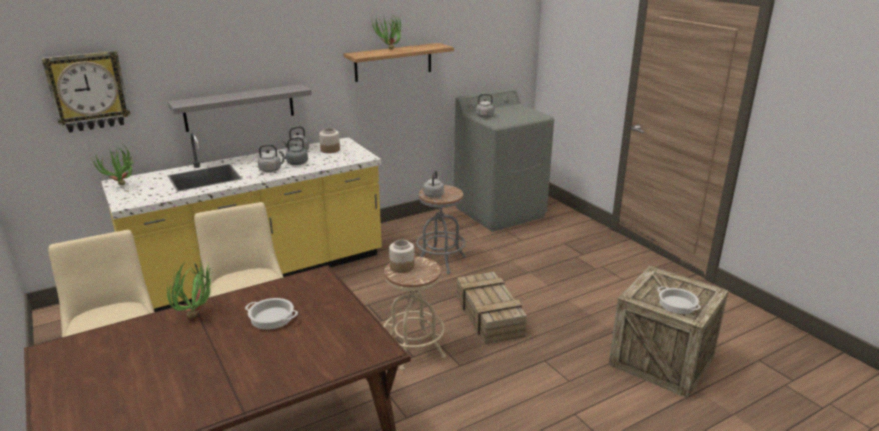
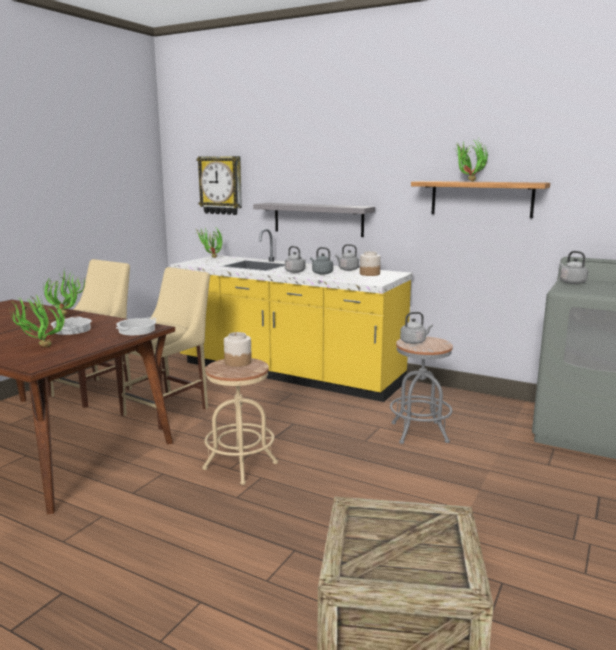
camera: 60 degrees right, 10 degrees down
crate [457,272,527,344] -> none
cooking pot [657,286,701,314] -> cooking pot moved to [116,317,157,336]
none -> potted plant [9,294,65,347]

